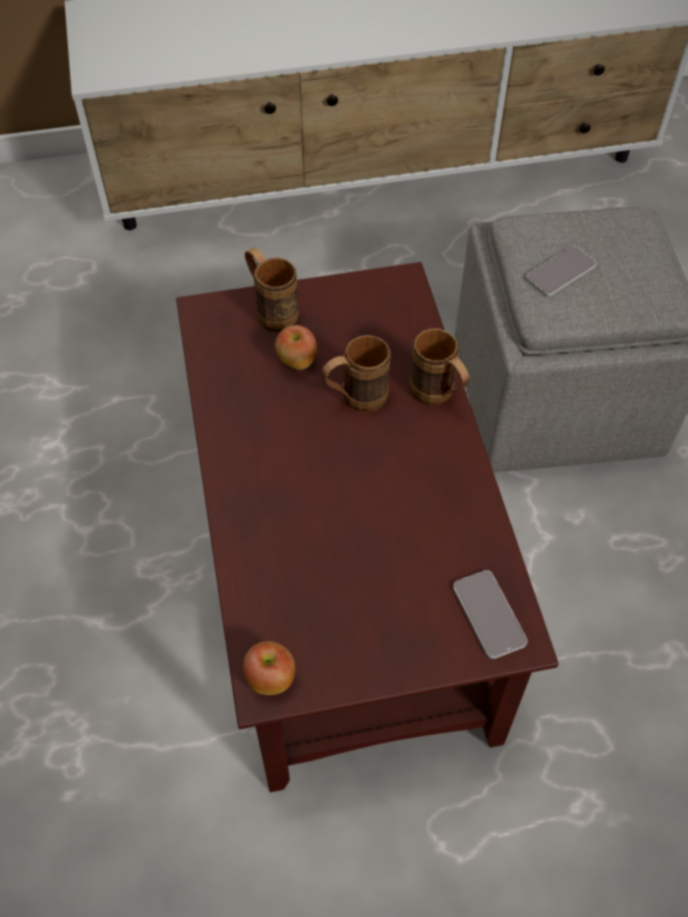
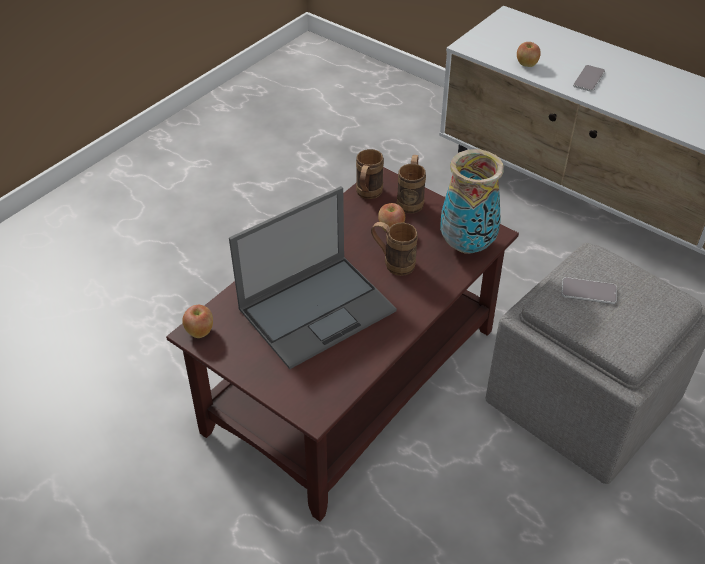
camera: 50 degrees right, 10 degrees down
brown mug [410,328,469,406] -> brown mug moved to [356,149,384,199]
phone [453,570,527,659] -> phone moved to [573,65,605,92]
none -> laptop [229,186,397,369]
none -> vase [440,149,504,254]
none -> apple [517,42,541,67]

